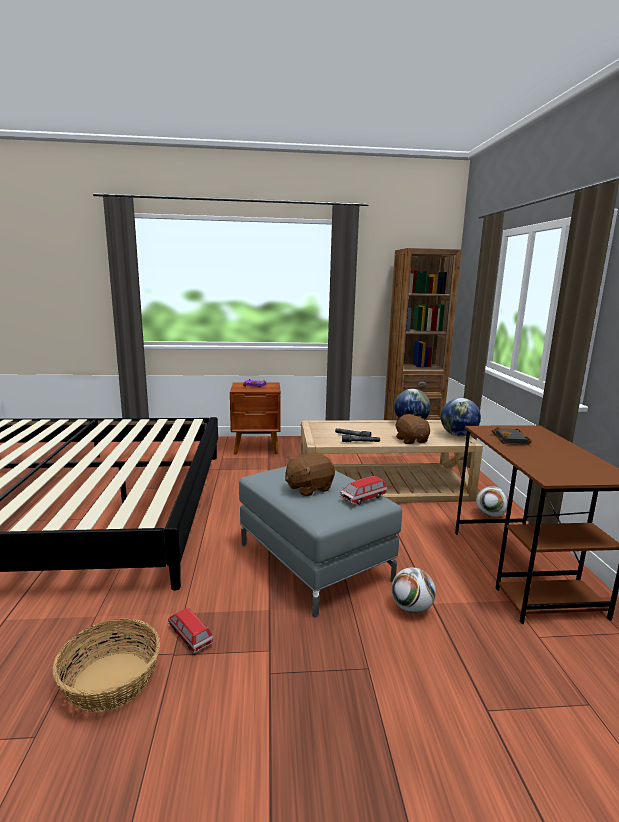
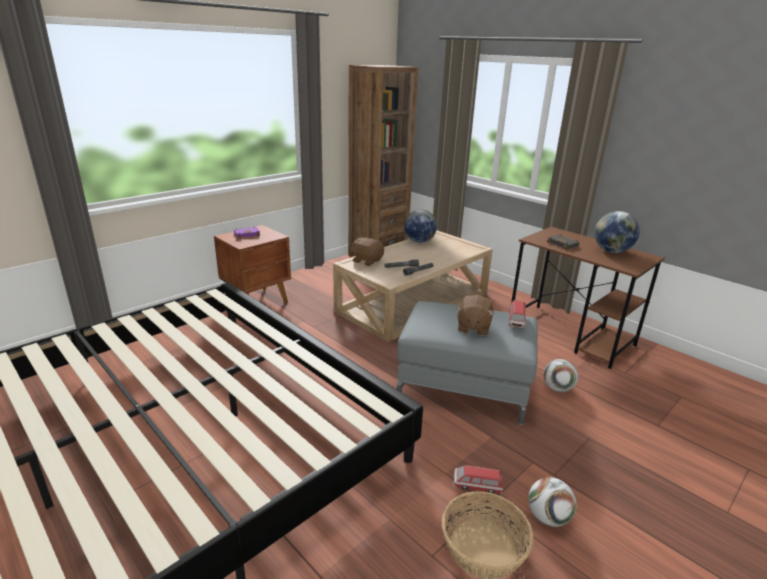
camera: 40 degrees left, 10 degrees up
brown plush toy [395,414,430,444] -> brown plush toy moved to [351,237,384,266]
globe [441,398,481,437] -> globe moved to [594,211,640,253]
football [476,486,508,517] -> football moved to [528,477,576,527]

